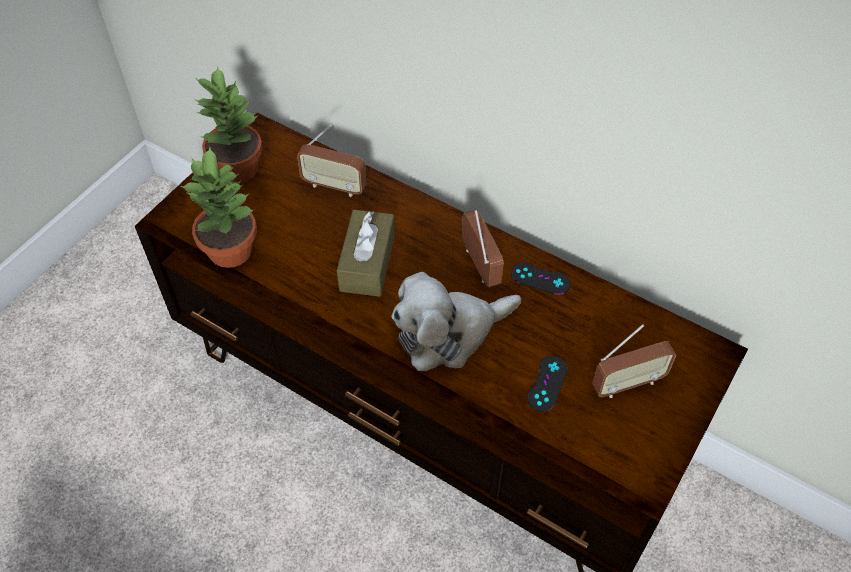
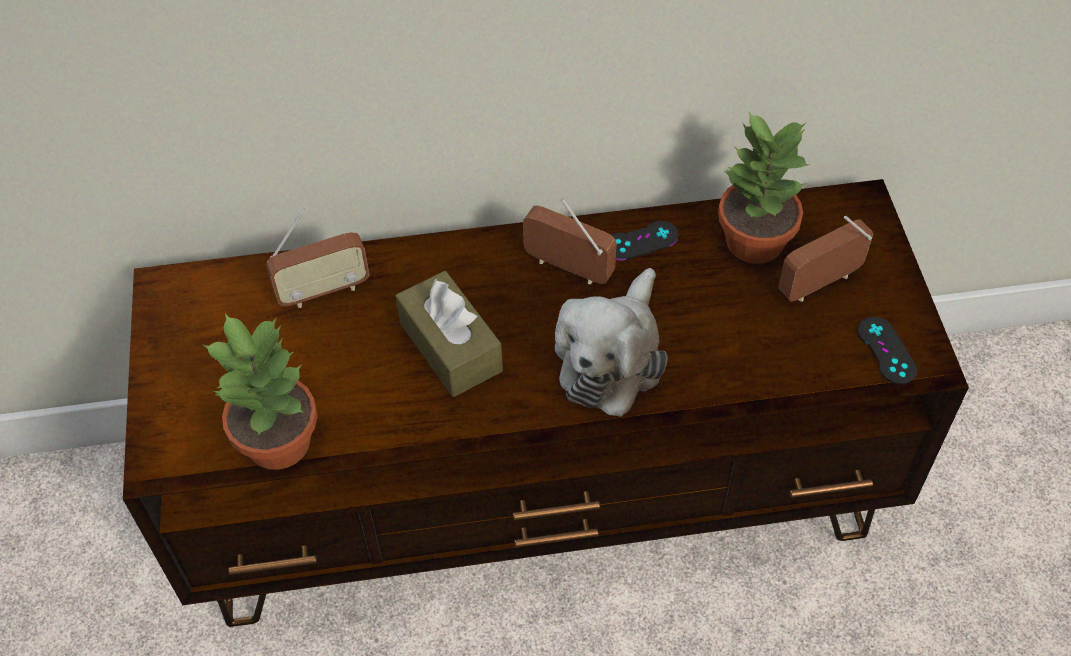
camera: 40 degrees left, 0 degrees up
potted plant [195,66,263,183] -> potted plant moved to [718,112,809,264]
black game controller [527,356,568,412] -> black game controller moved to [858,317,917,384]
radio [592,324,676,398] -> radio turned 150 degrees counterclockwise [778,216,873,302]

